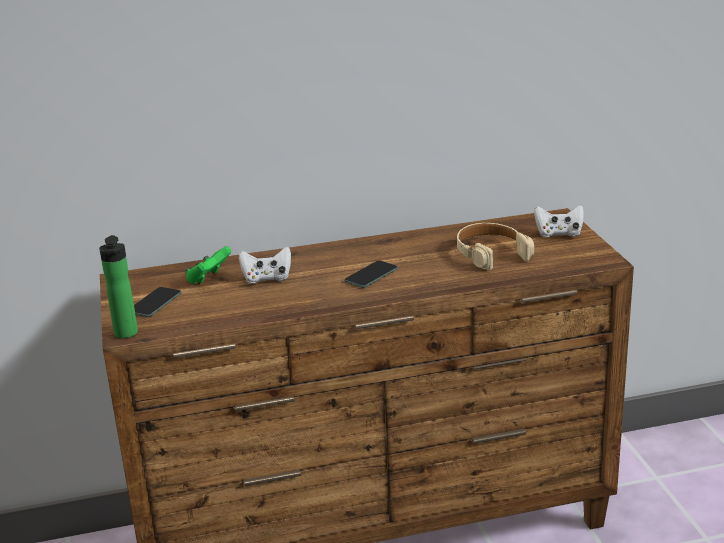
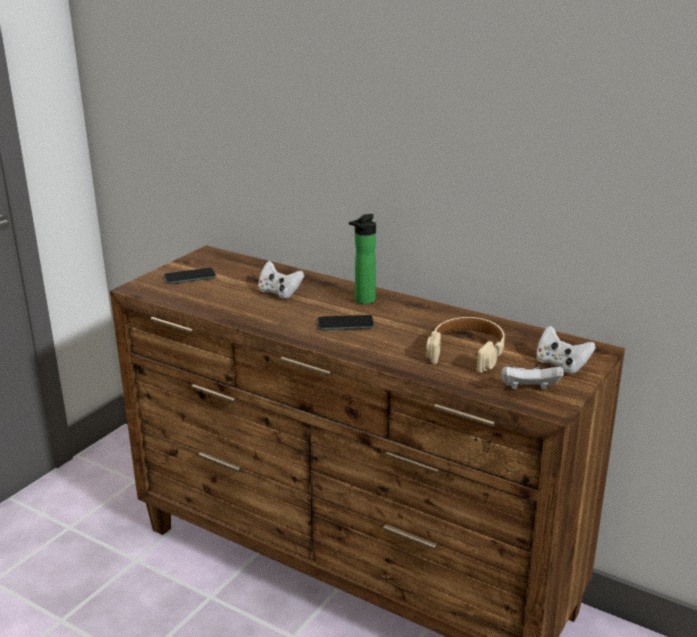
camera: 45 degrees right, 0 degrees up
bottle [99,235,138,338] -> bottle moved to [349,214,376,304]
green game controller [185,246,231,284] -> none
none -> white game controller [502,365,564,390]

